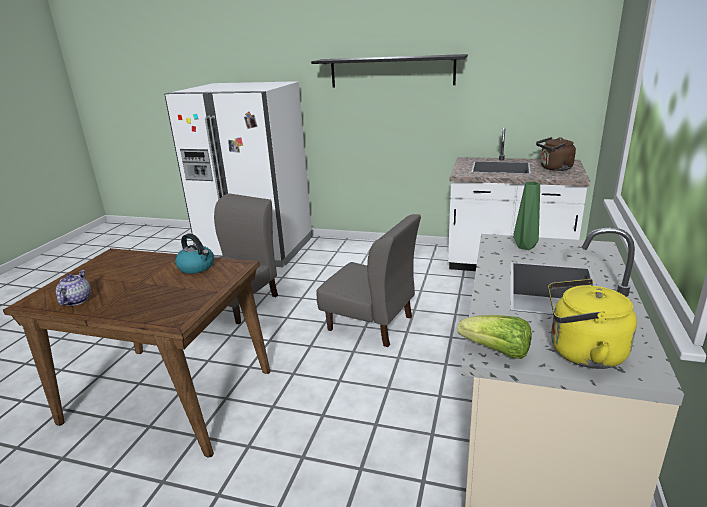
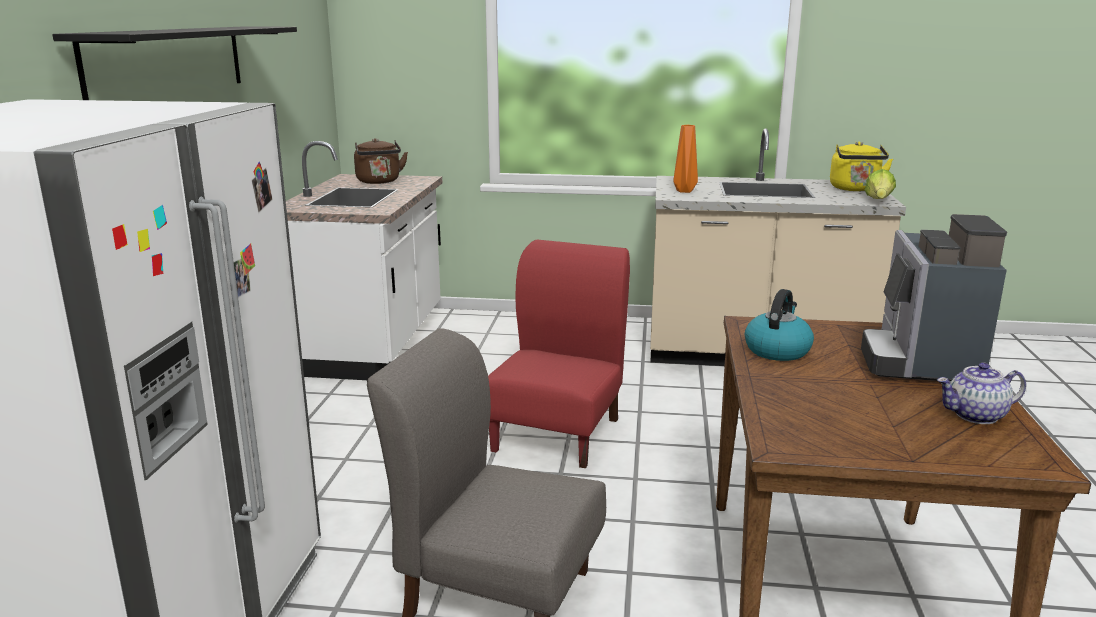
camera: 100 degrees left, 5 degrees down
grey chair [317,214,421,347] -> red chair [488,239,630,468]
green vase [513,181,540,250] -> orange vase [673,125,698,193]
none -> coffee machine [861,214,1007,382]

